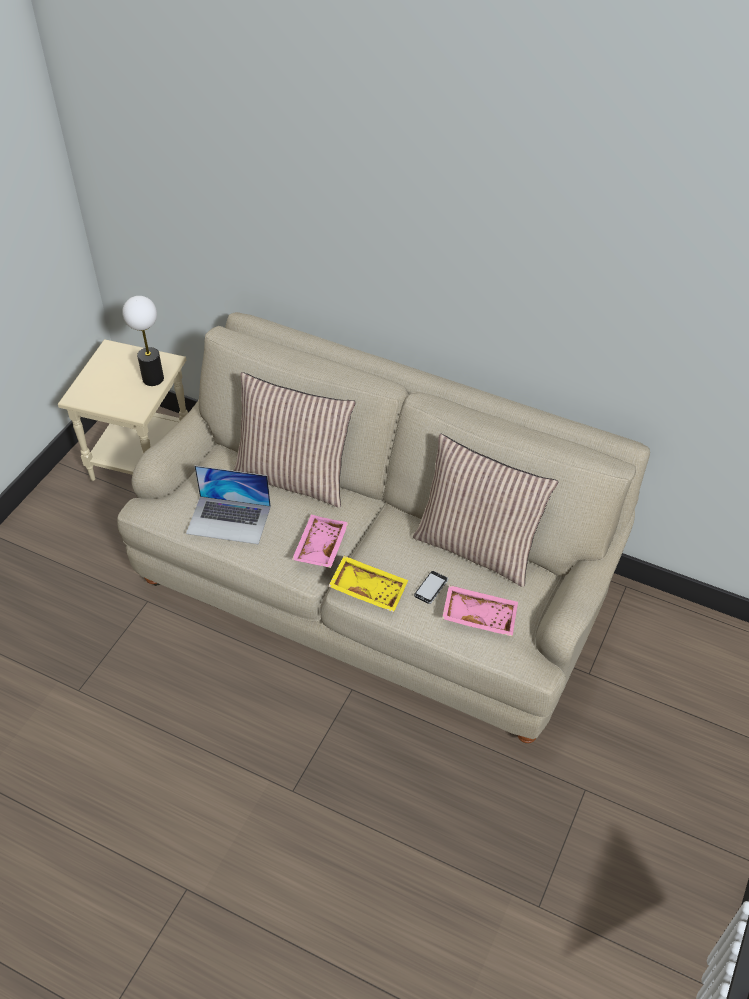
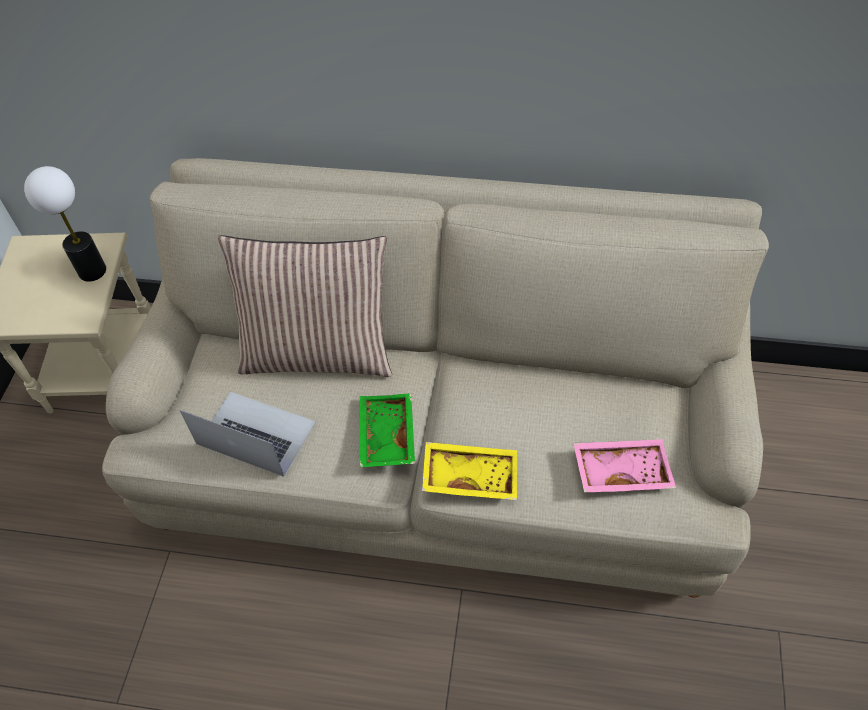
camera: 15 degrees left, 5 degrees up
laptop [186,466,271,545] -> laptop turned 150 degrees counterclockwise [180,392,316,477]
pink tray [292,514,349,568] -> green tray [360,394,415,467]
pillow [413,433,558,587] -> none
phone [414,571,448,604] -> none

